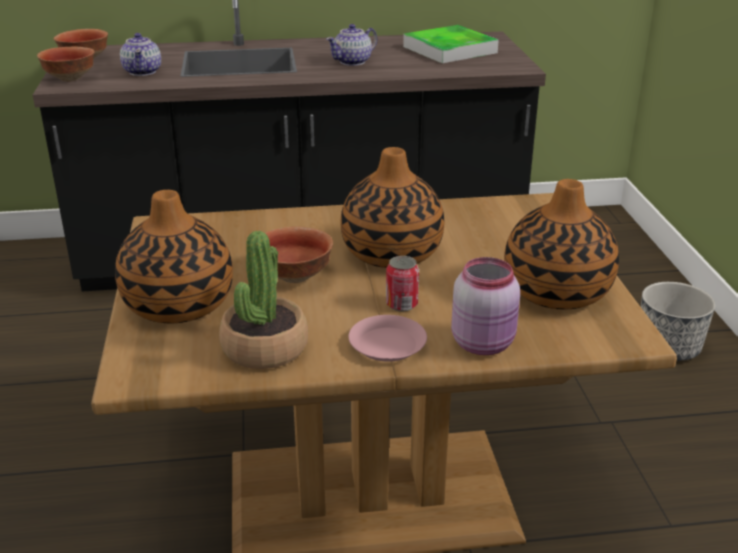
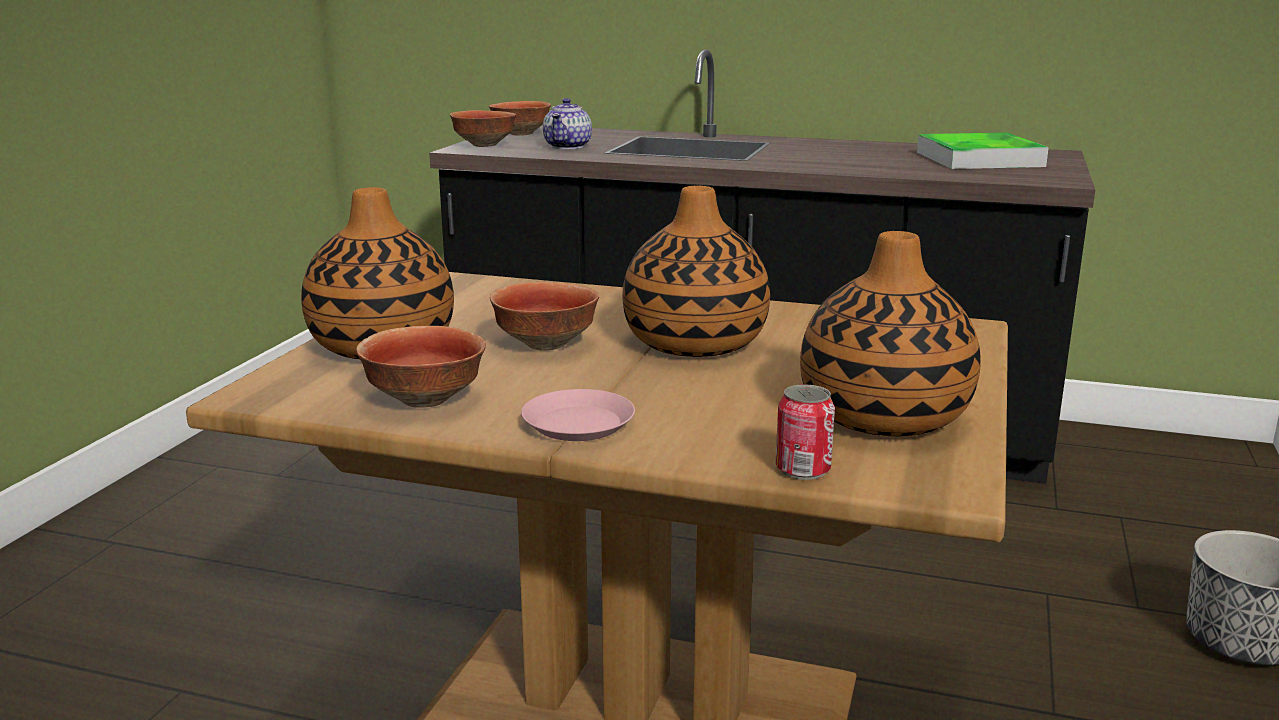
camera: 25 degrees right, 10 degrees down
potted plant [219,231,308,369] -> bowl [356,326,486,408]
teapot [326,24,377,66] -> none
can [386,256,419,312] -> can moved to [776,384,835,480]
pink jar [451,257,520,355] -> none

